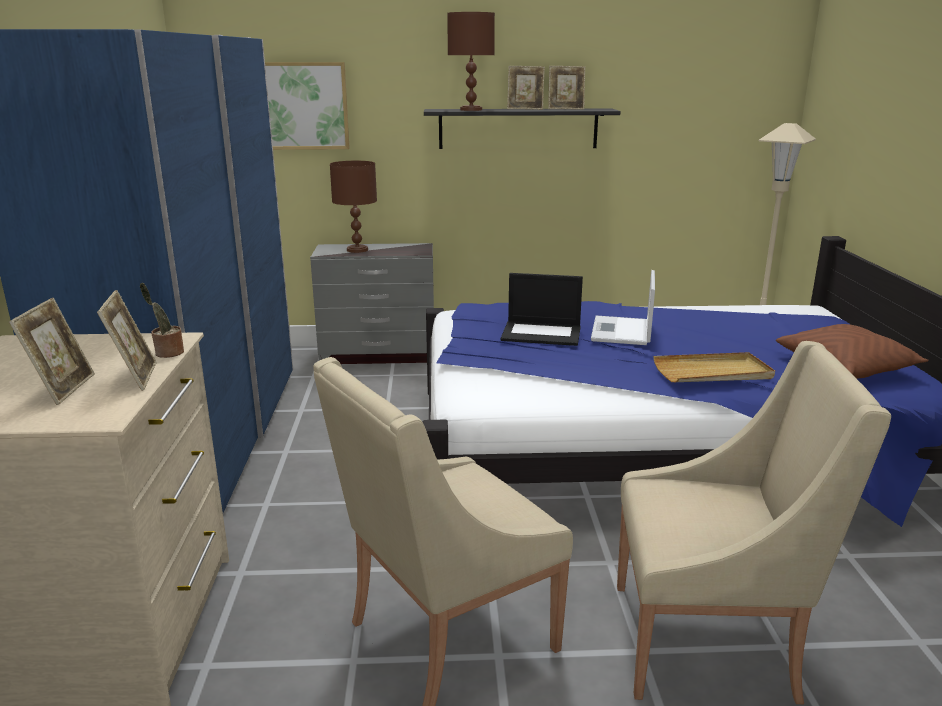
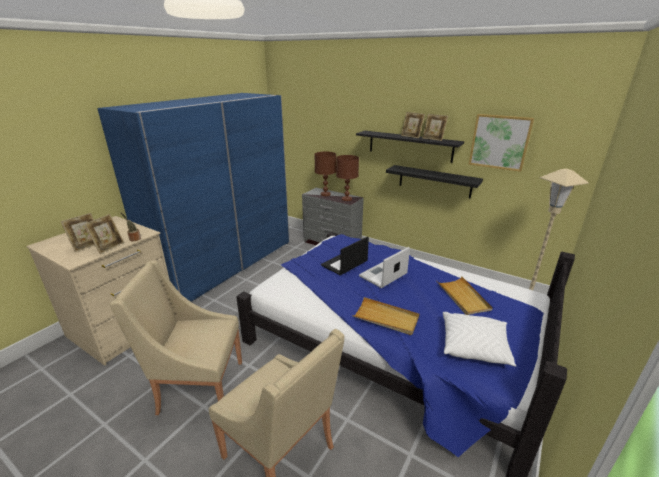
camera: 35 degrees right, 5 degrees up
picture [265,62,350,150] -> picture moved to [469,114,534,172]
brown table lamp [447,12,495,111] -> brown table lamp moved to [336,155,359,201]
laptop [501,273,583,346] -> laptop turned 90 degrees clockwise [321,237,369,275]
brown pillow [776,324,929,379] -> white pillow [443,312,516,367]
none -> black shelf [386,165,483,198]
none -> beige tray [436,277,492,315]

